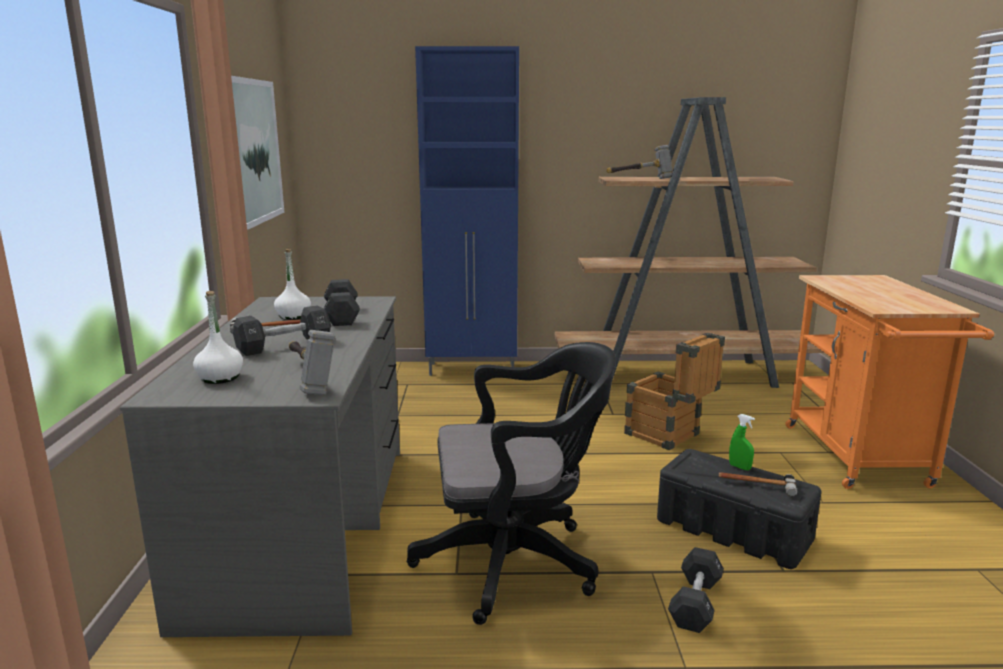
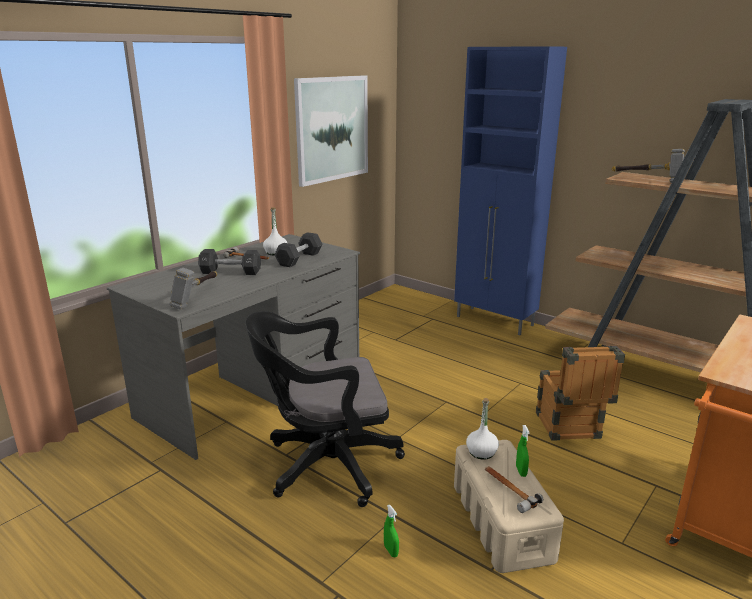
camera: 40 degrees right, 5 degrees up
white bottle [193,291,243,384] -> white bottle moved to [466,398,499,460]
black office chair [407,342,616,625] -> black office chair turned 135 degrees clockwise [246,311,405,507]
black storage box [657,449,821,569] -> beige storage box [454,440,564,573]
black dumbbell [668,547,724,633] -> green spray bottle [384,505,399,557]

